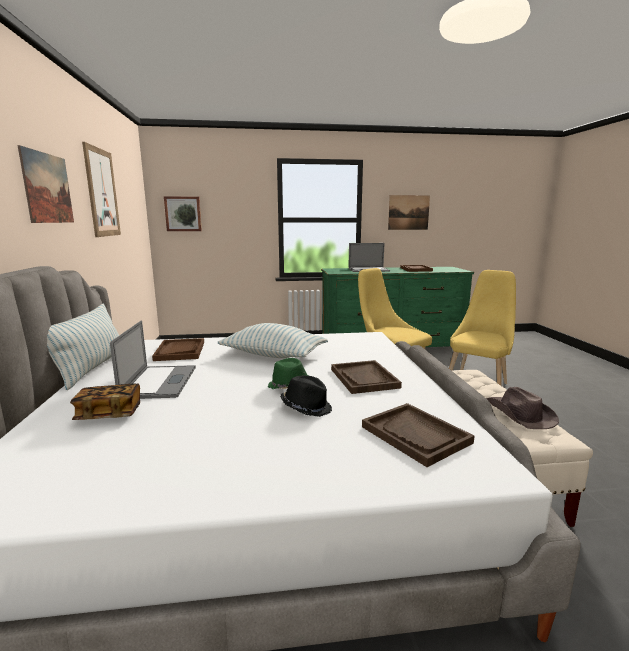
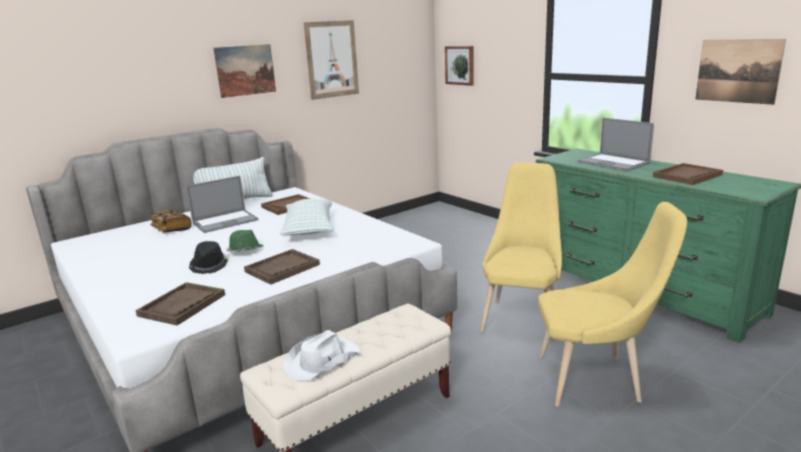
camera: 60 degrees right, 5 degrees up
brown hat [486,387,559,429] -> white hat [283,330,360,380]

